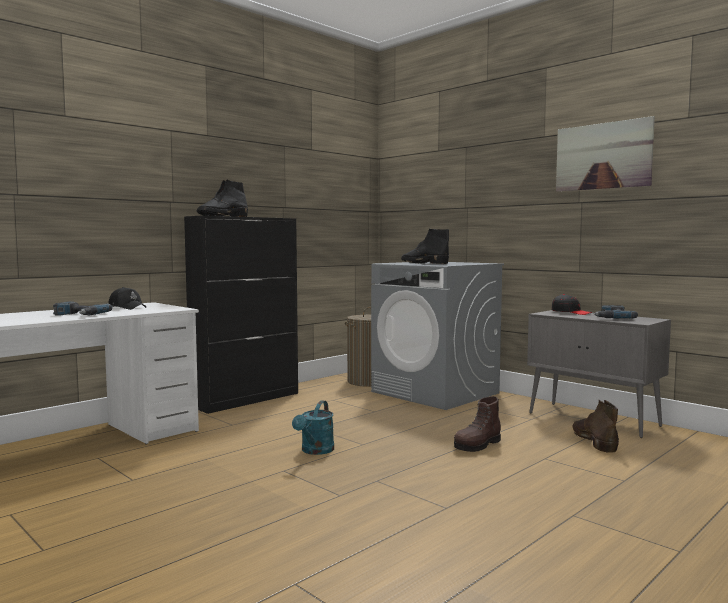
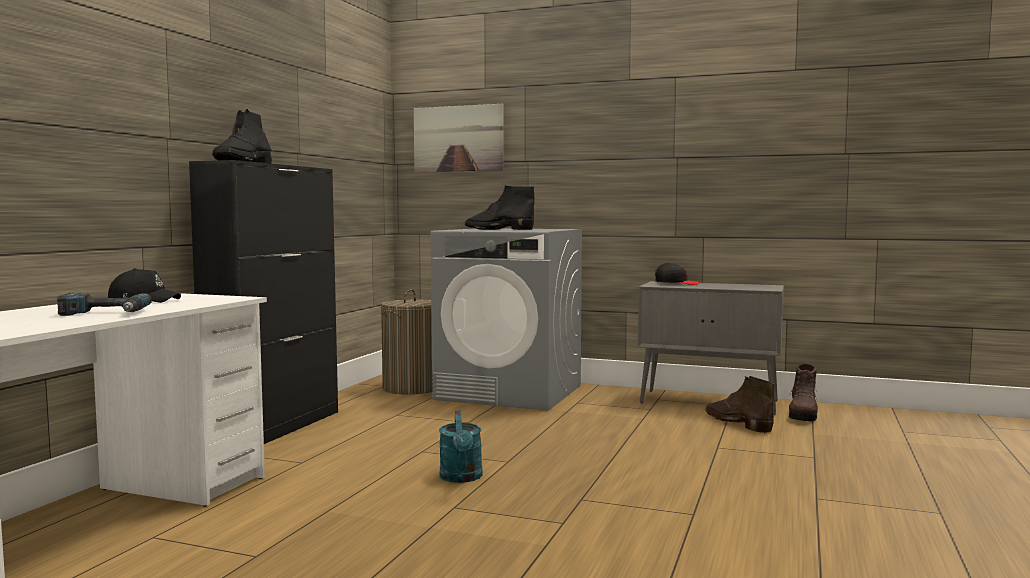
camera: 25 degrees left, 0 degrees up
brown boot [454,396,501,452] -> brown boot moved to [789,364,818,421]
picture [556,116,655,192] -> picture moved to [414,104,504,172]
power drill [594,305,638,319] -> none

